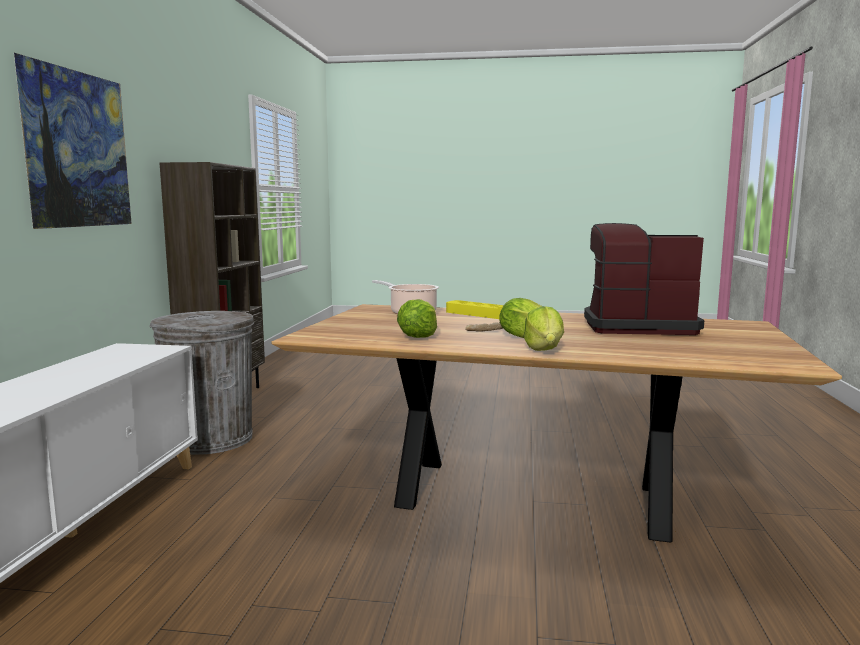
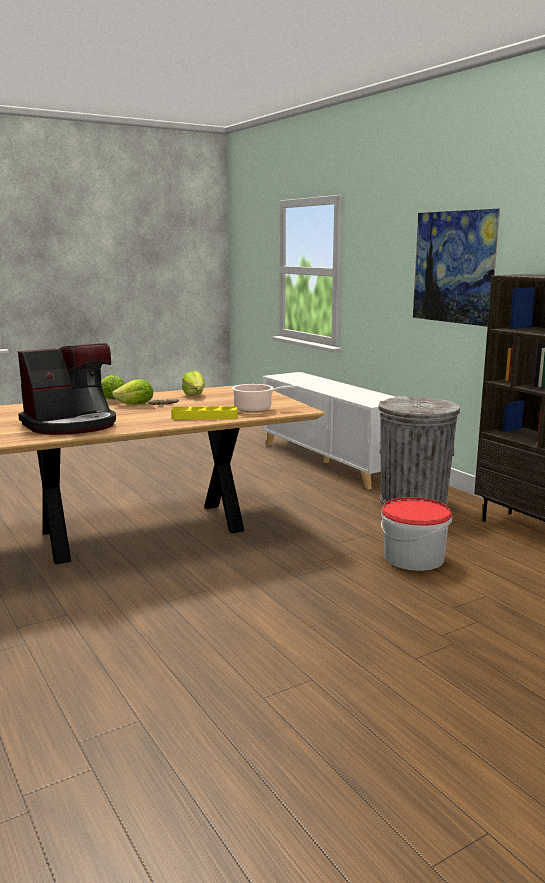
camera: 140 degrees right, 5 degrees up
none -> bucket [381,497,452,571]

